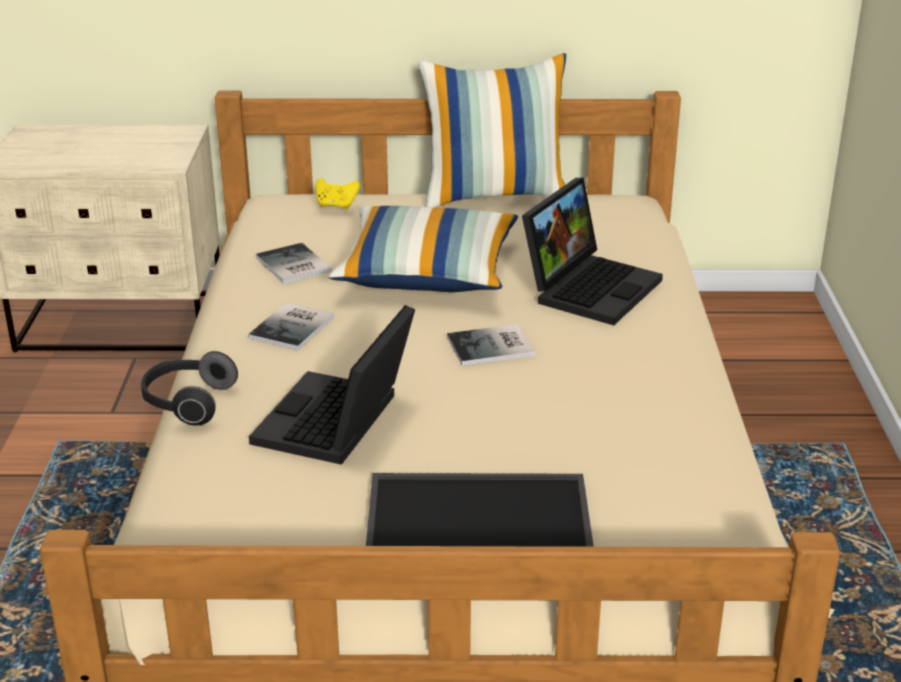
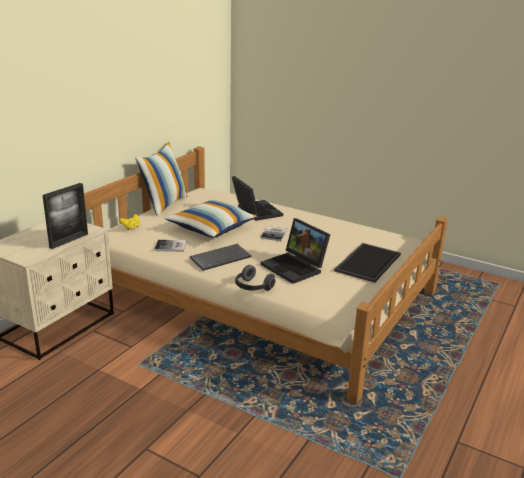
camera: 60 degrees left, 5 degrees down
book [248,302,334,350] -> keyboard [190,244,251,271]
none -> picture frame [42,183,88,249]

